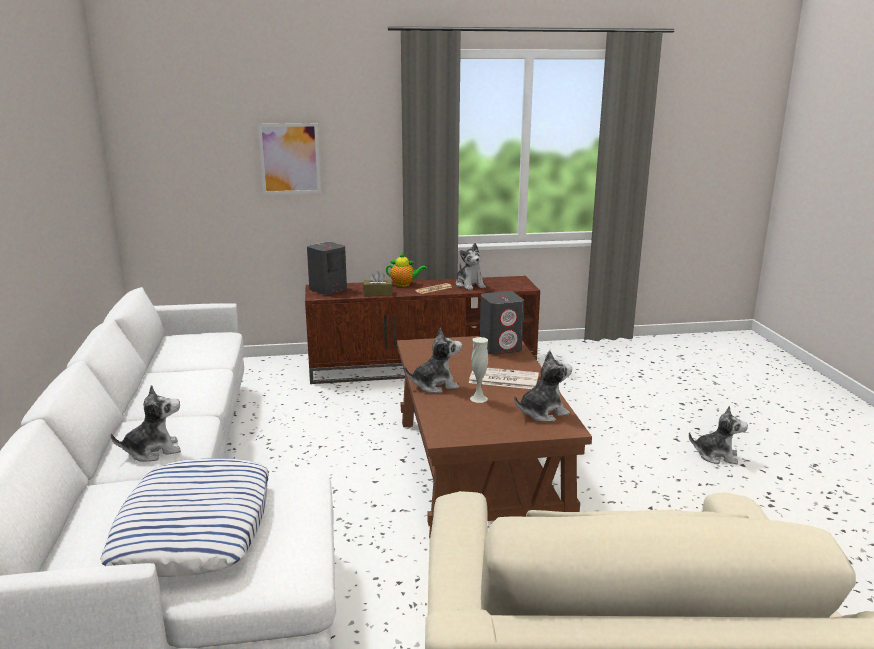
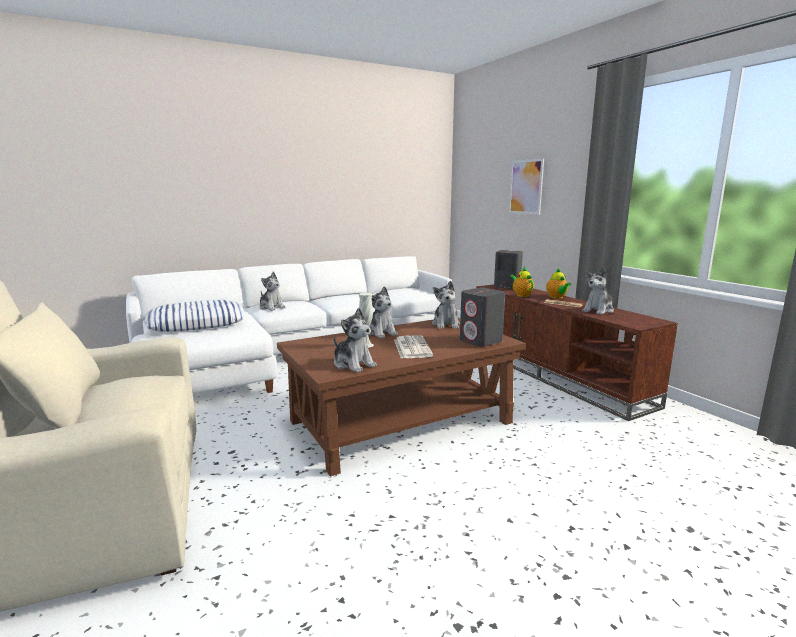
camera: 70 degrees right, 5 degrees down
brown tissue box [363,271,393,296] -> teapot [510,266,534,297]
plush toy [689,406,748,464] -> plush toy moved to [432,281,460,329]

